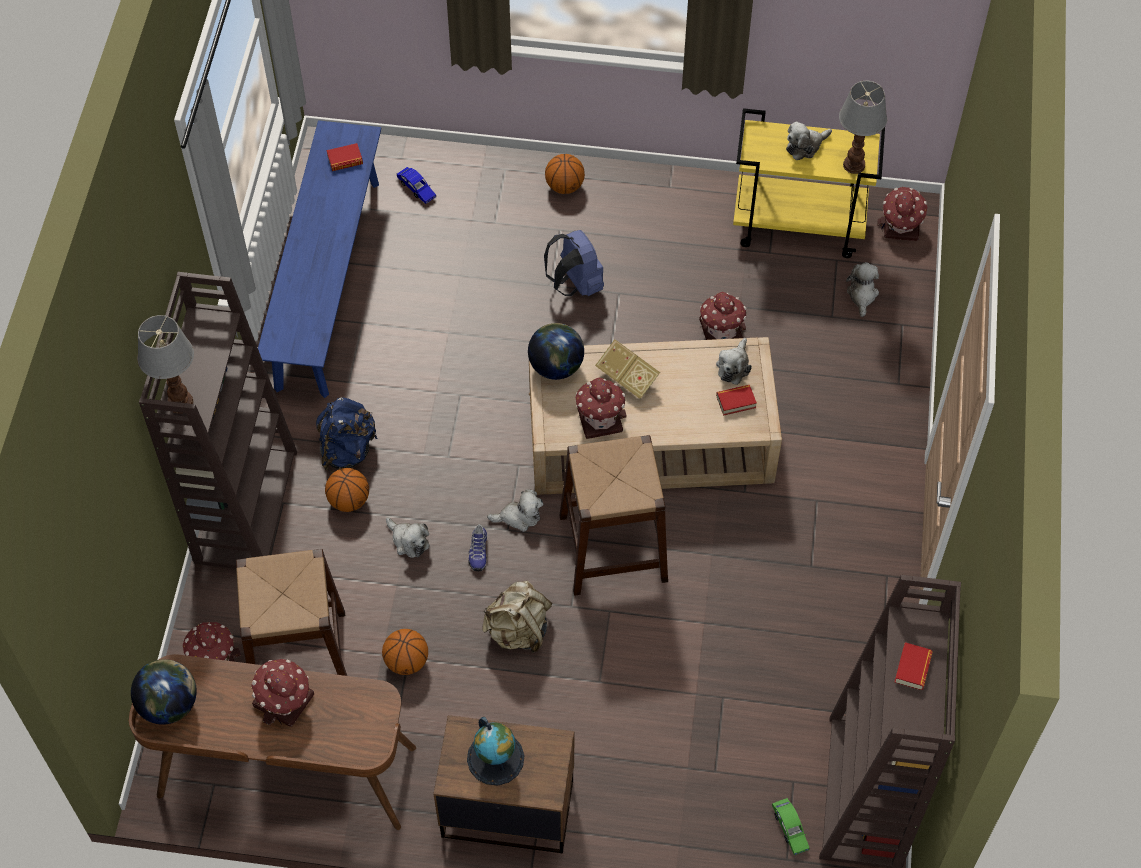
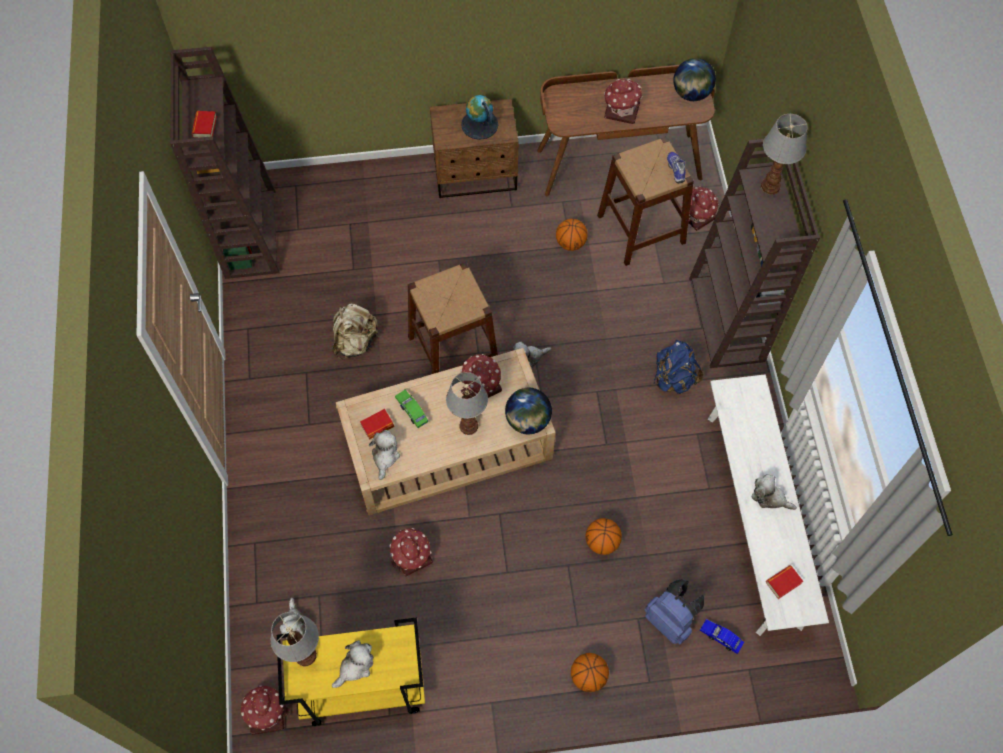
camera: 165 degrees right, 5 degrees up
blue bench [258,120,381,398] -> white bench [708,375,829,636]
basketball [325,468,369,512] -> basketball moved to [586,518,622,555]
plush toy [386,517,430,558] -> plush toy moved to [751,474,797,510]
shoe [468,524,487,571] -> shoe moved to [667,152,686,183]
beige backpack [482,581,552,653] -> beige backpack moved to [332,303,379,360]
blue backpack [544,230,604,296] -> blue backpack moved to [645,579,704,644]
book [595,339,660,399] -> table lamp [446,372,488,435]
green toy car [772,798,810,855] -> green toy car moved to [395,390,428,428]

